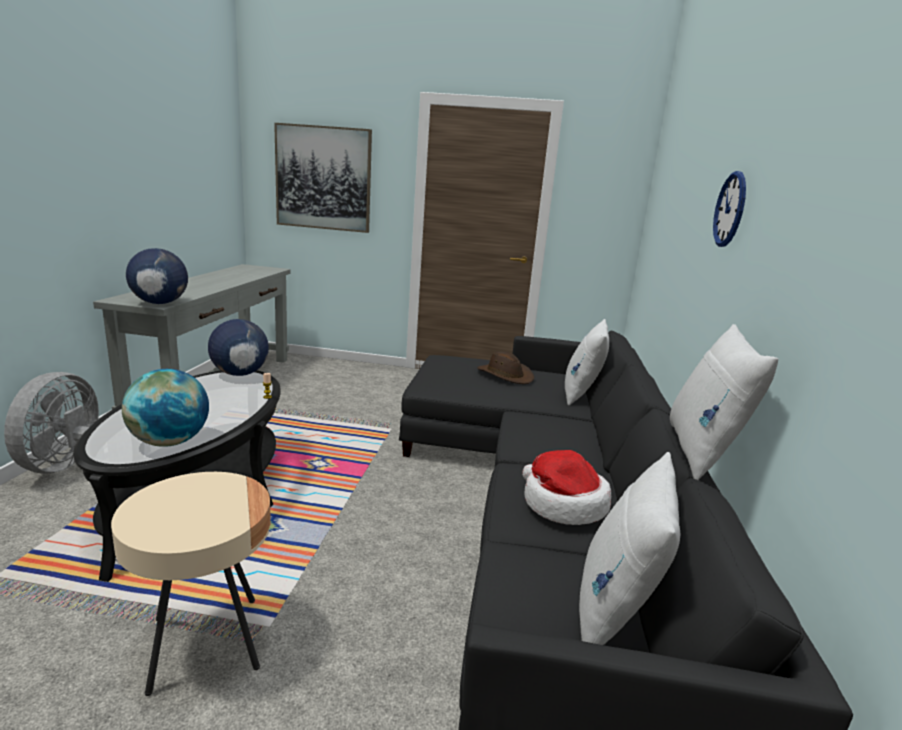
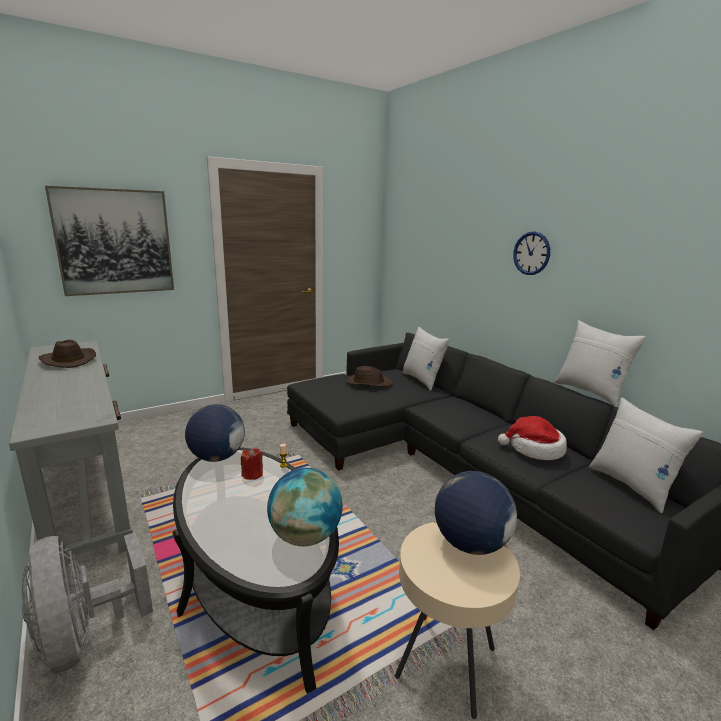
camera: 40 degrees left, 0 degrees up
globe [126,248,188,304] -> globe moved to [435,471,517,555]
none -> brown hat [39,340,96,368]
none -> red candle [241,448,263,480]

